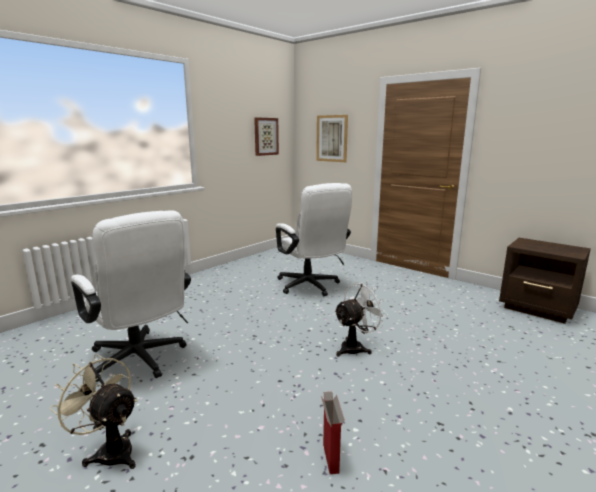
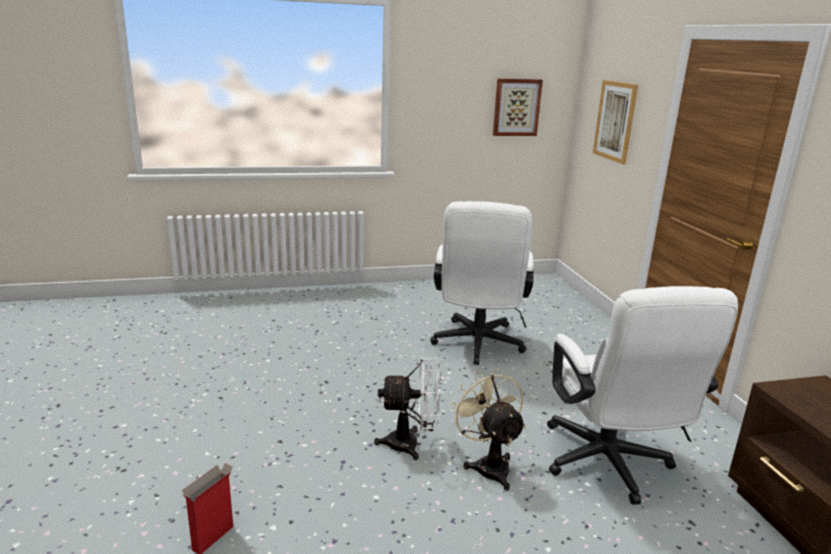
camera: 35 degrees right, 5 degrees up
beige fan [50,354,137,469] -> beige fan moved to [450,368,526,491]
white office chair [71,210,191,382] -> white office chair moved to [547,286,738,505]

